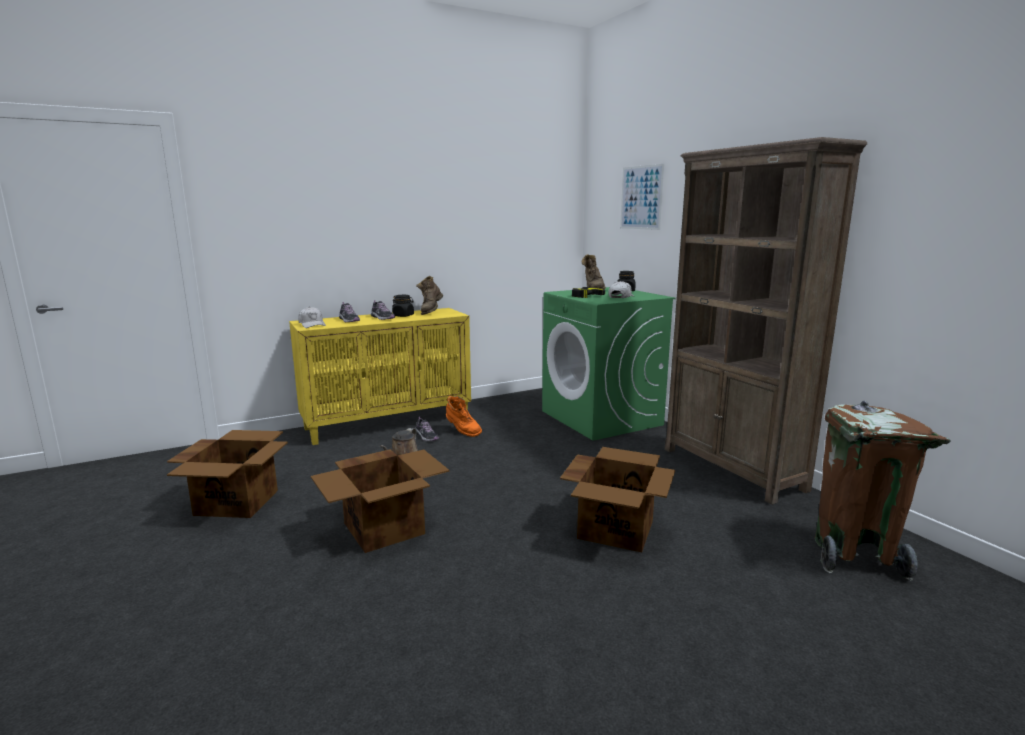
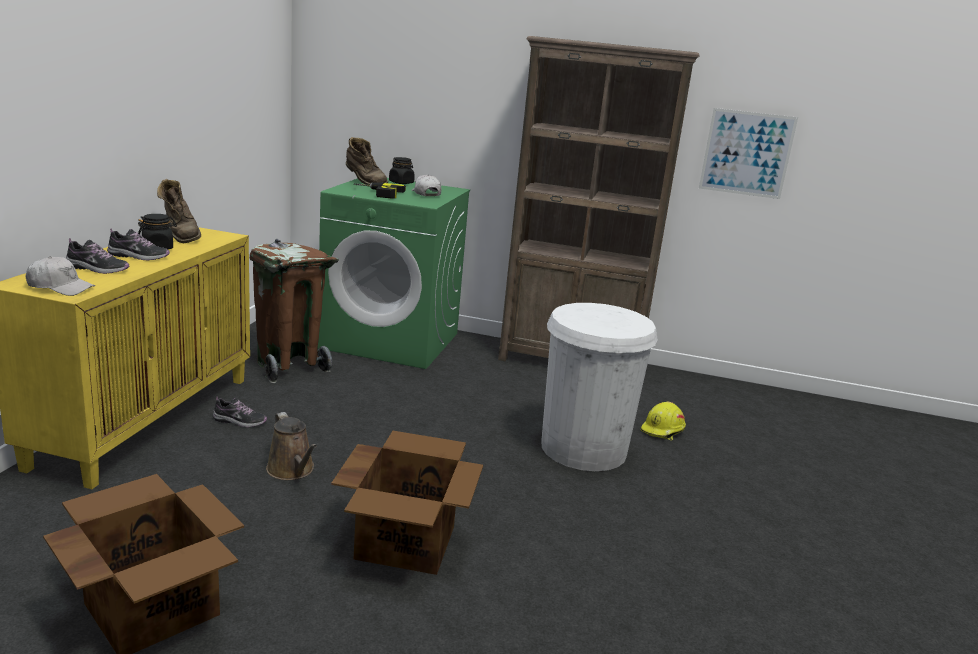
camera: 50 degrees left, 5 degrees up
orange boot [446,396,482,437] -> none
cardboard box [560,447,675,552] -> white trash can [541,303,658,471]
picture [620,164,664,230] -> picture moved to [699,108,798,199]
brown trash can [814,401,950,581] -> brown trash can moved to [250,239,339,383]
none -> yellow hard hat [640,402,686,441]

